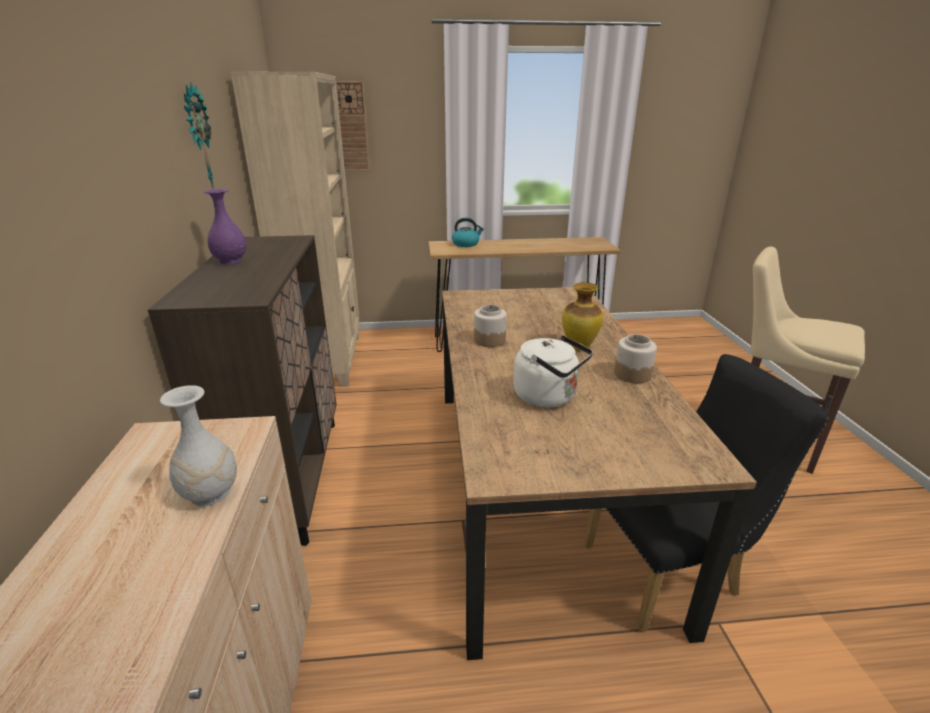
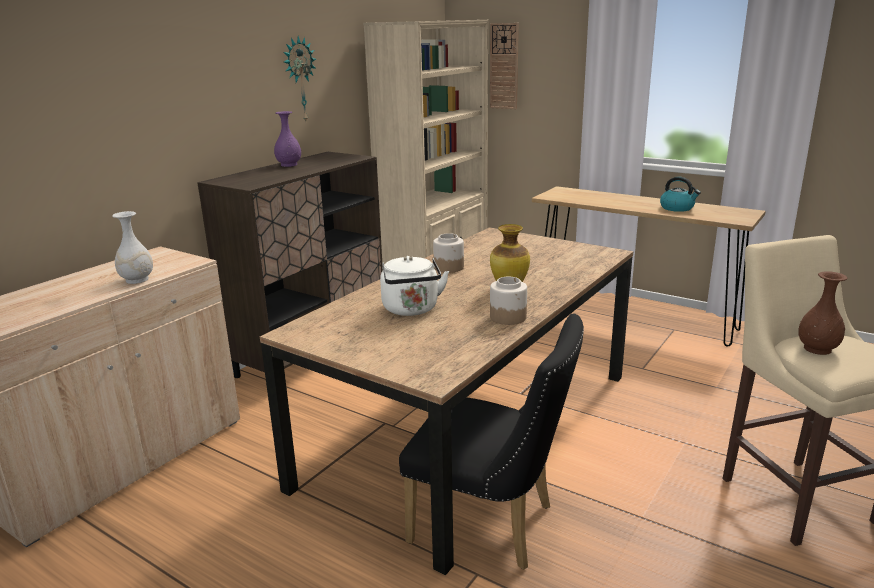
camera: 40 degrees right, 5 degrees down
kettle [452,218,484,247] -> kettle moved to [660,176,701,212]
none -> brown vase [798,271,848,355]

